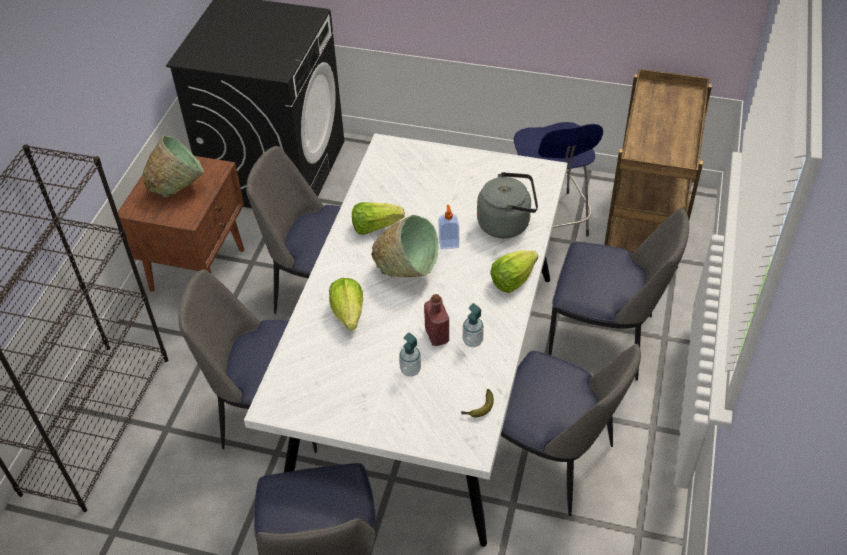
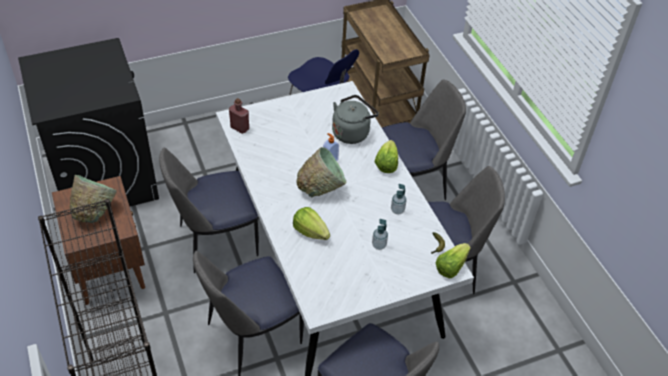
camera: 40 degrees left, 0 degrees up
lettuce [352,202,405,234] -> lettuce moved to [435,243,471,279]
red bottle [424,294,449,346] -> red bottle moved to [229,98,249,134]

